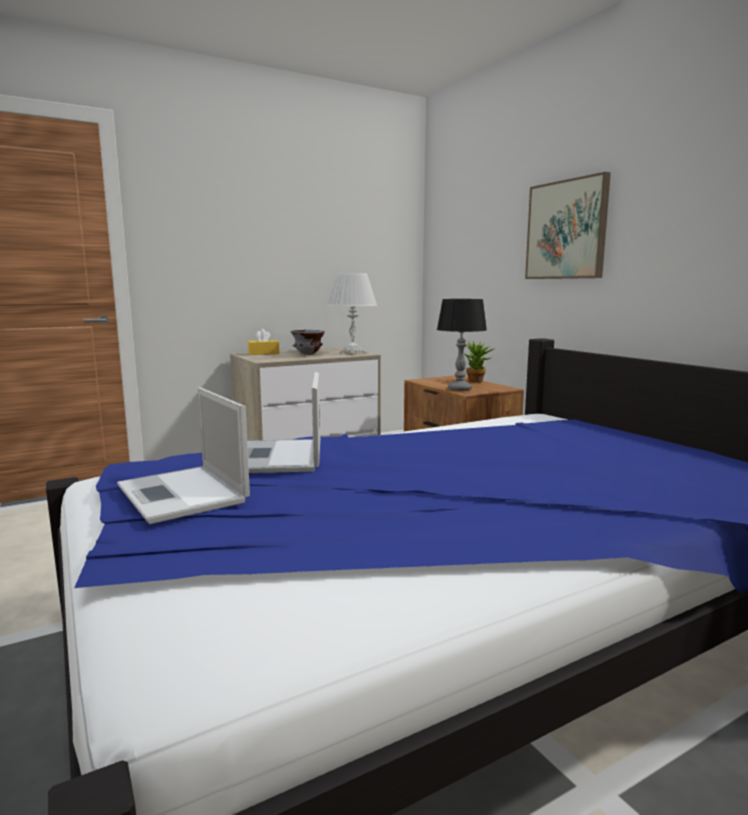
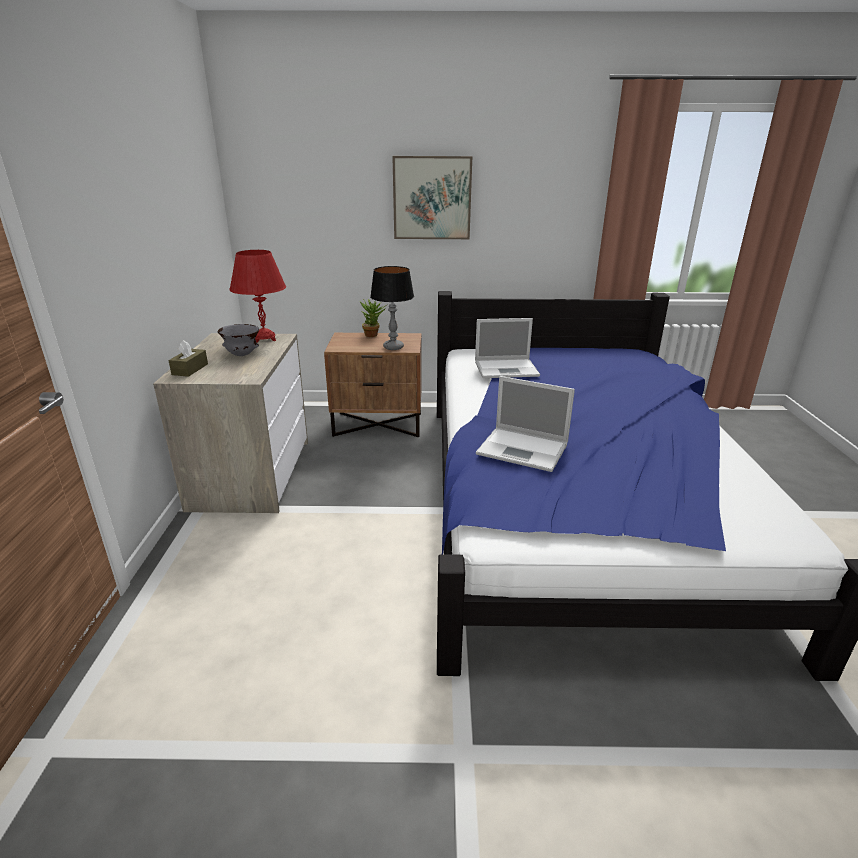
camera: 60 degrees left, 15 degrees up
laptop [117,387,250,524] -> laptop moved to [475,318,540,378]
yellow tissue box [248,329,279,355] -> brown tissue box [168,340,208,377]
white table lamp [328,273,377,355] -> red table lamp [230,250,286,343]

